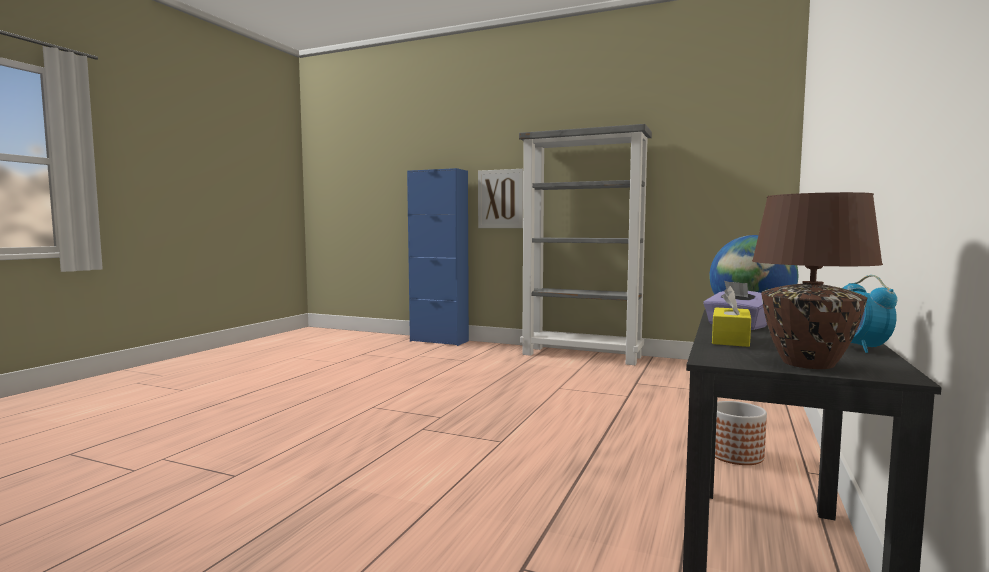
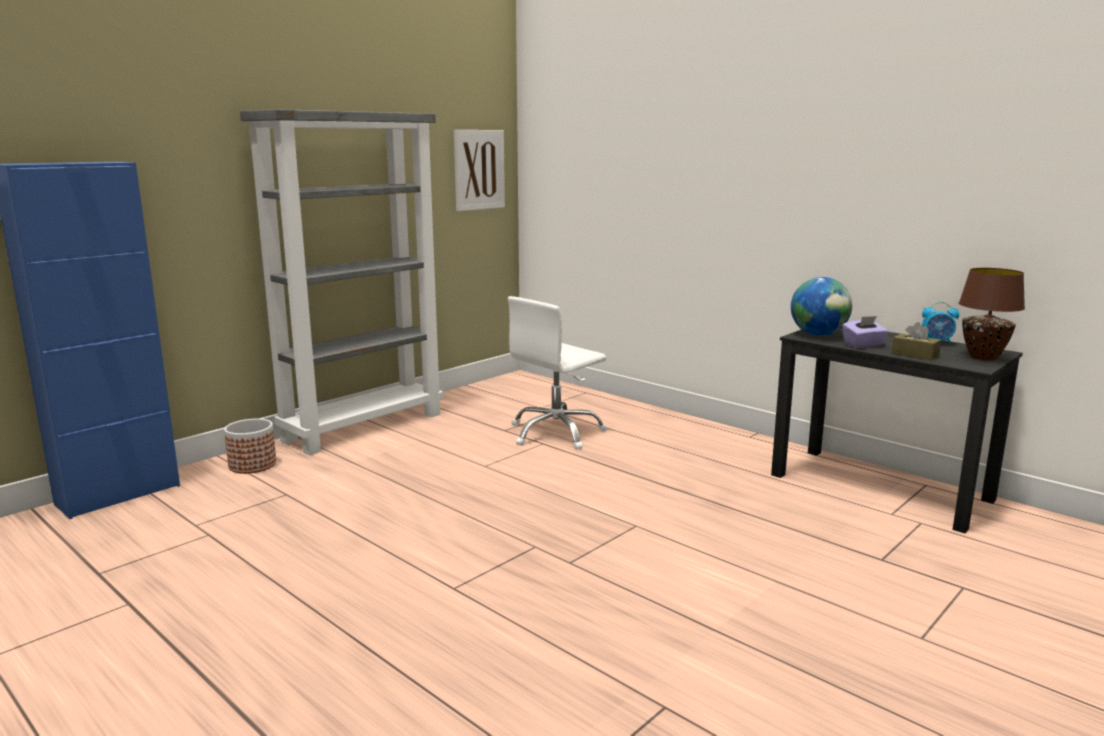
camera: 70 degrees left, 10 degrees up
picture [478,169,523,228] -> picture moved to [454,130,505,211]
yellow tissue box [712,286,751,347] -> brown tissue box [892,322,941,360]
planter [715,401,767,465] -> planter moved to [224,418,276,474]
none -> white office chair [508,296,607,450]

